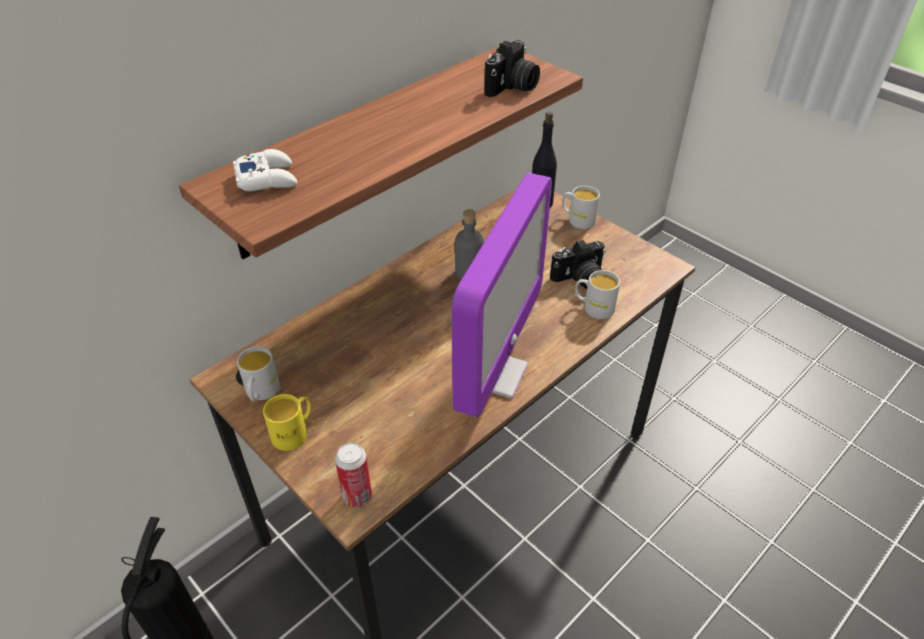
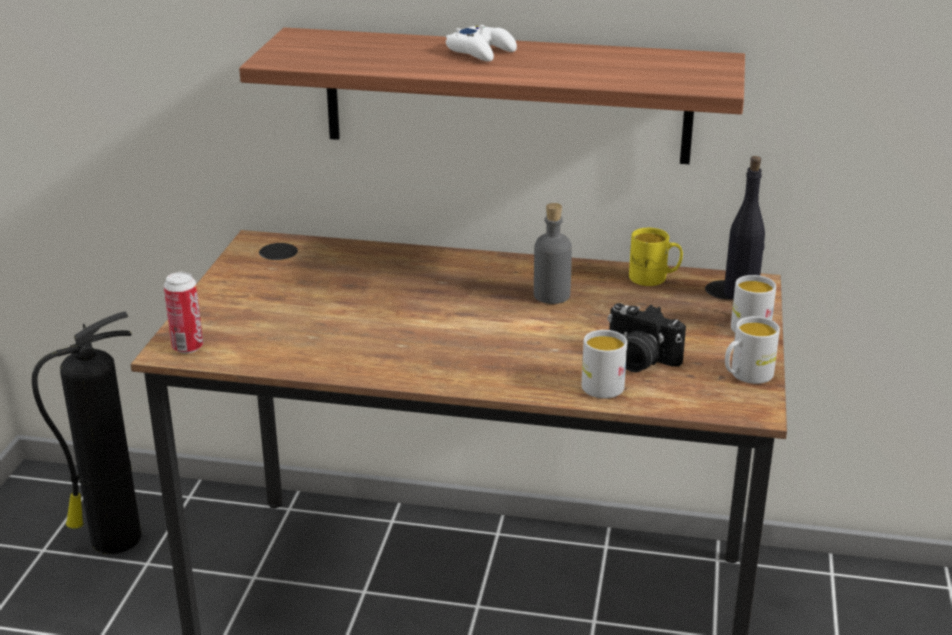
camera: 55 degrees right, 15 degrees down
white game controller [233,149,297,191] -> white game controller moved to [446,25,517,62]
white mug [237,346,280,402] -> white mug moved to [725,316,780,384]
yellow mug [263,394,311,451] -> yellow mug moved to [629,228,683,286]
monitor [452,173,552,417] -> none
camera [484,40,540,97] -> none

